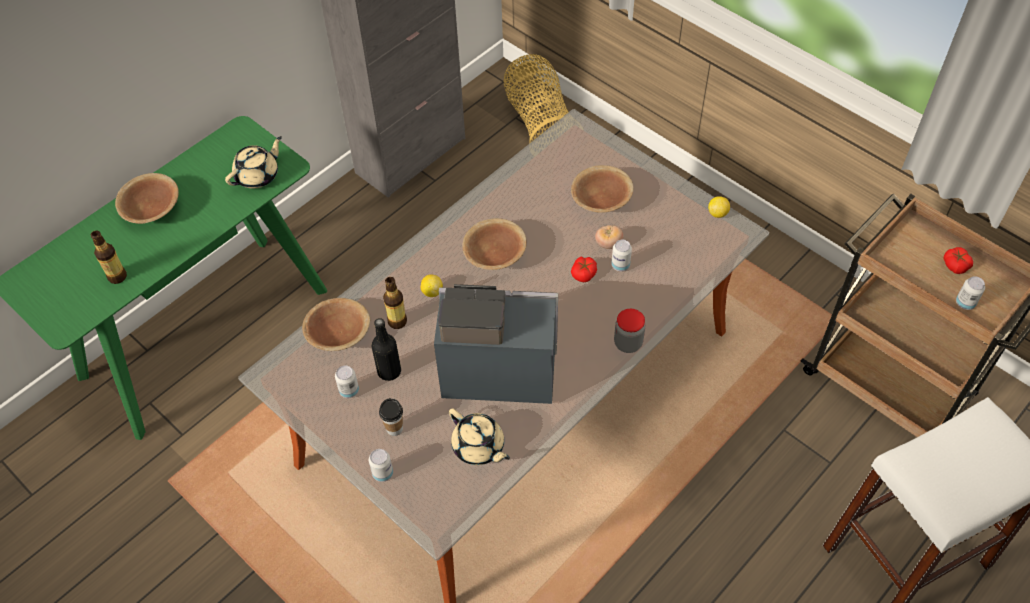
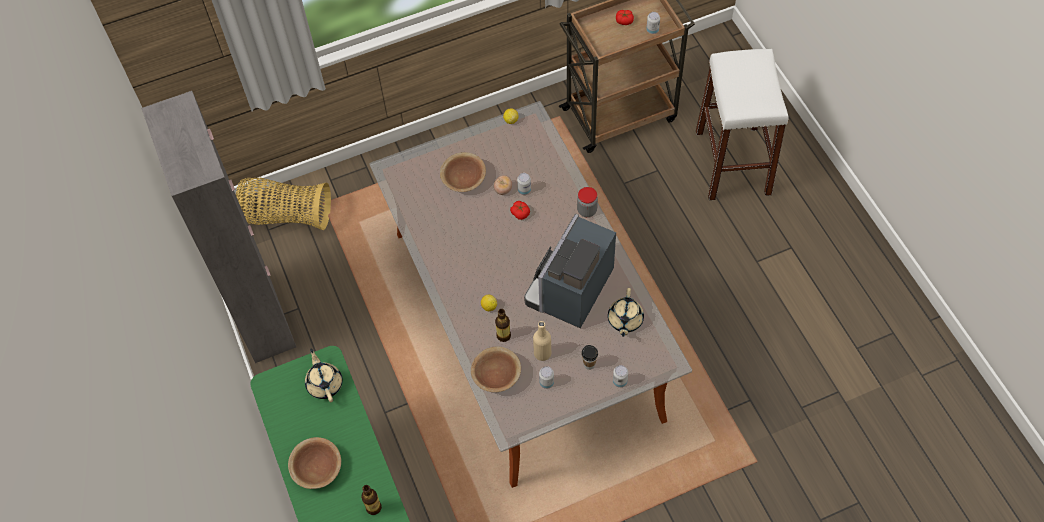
camera: 65 degrees left, 5 degrees up
black bottle [371,318,401,381] -> beige bottle [533,321,551,361]
beige teapot [449,408,510,465] -> beige teapot turned 120 degrees clockwise [608,288,644,337]
brown bowl [462,218,527,270] -> none

